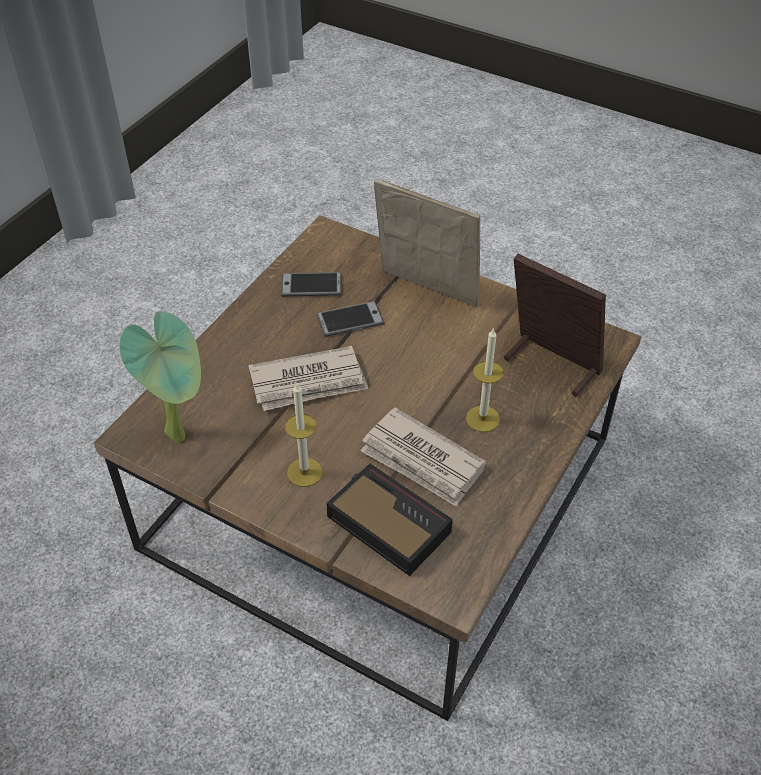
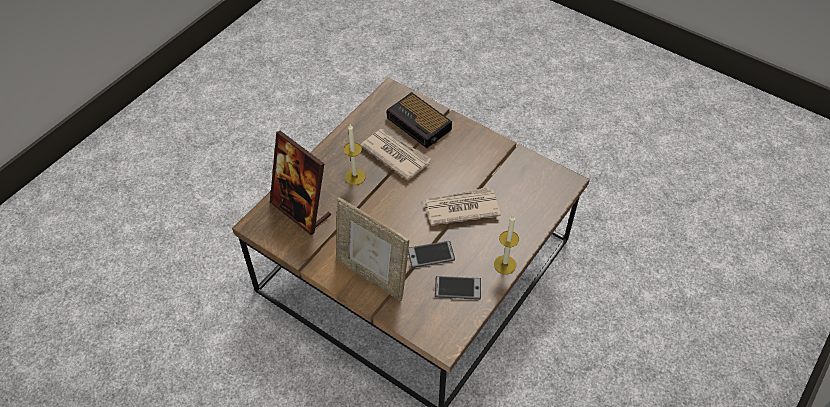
camera: 175 degrees left, 5 degrees up
potted plant [119,311,201,444] -> none
candle [285,383,322,487] -> candle moved to [494,216,519,274]

